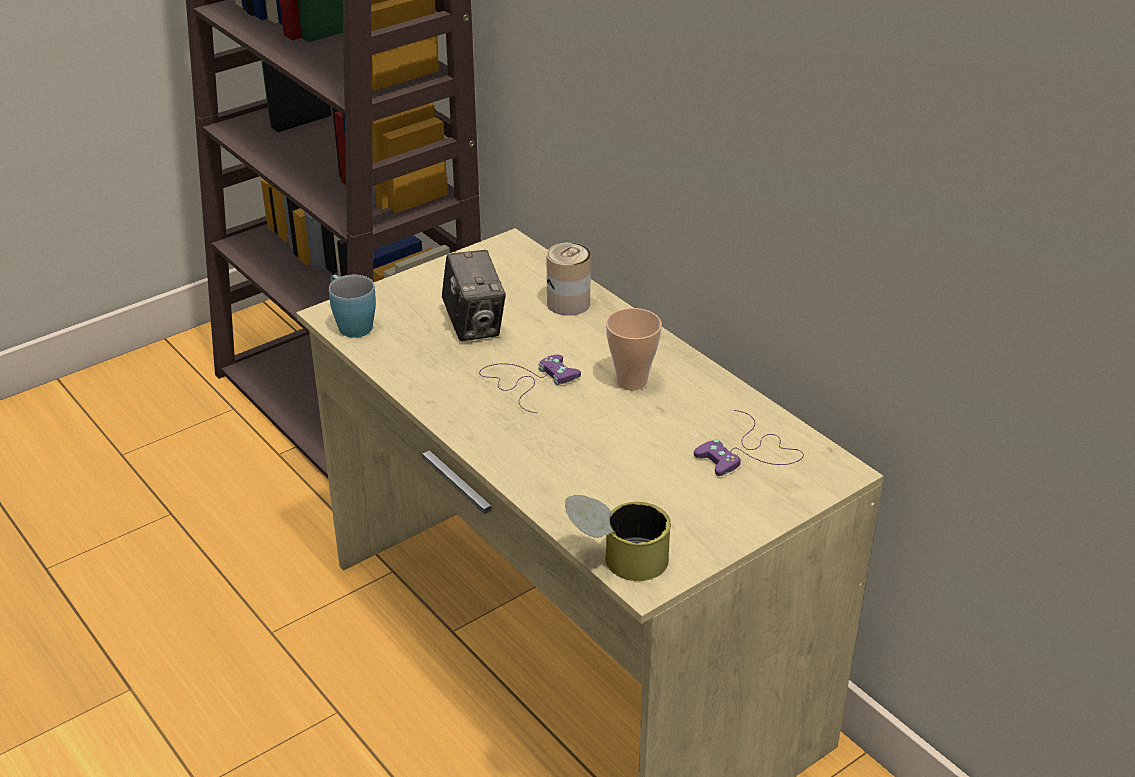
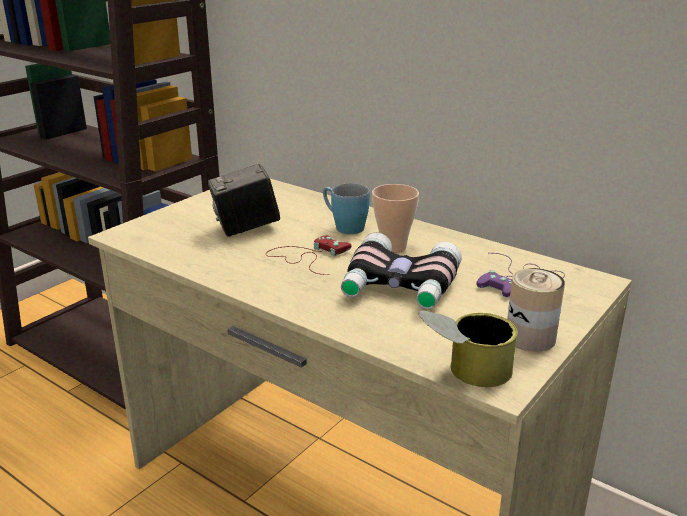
camera: 15 degrees left, 10 degrees down
blue mug [329,275,376,338] -> blue mug moved to [323,183,370,234]
camera [442,250,506,341] -> camera turned 105 degrees clockwise [208,163,280,237]
purple game controller [479,355,581,413] -> red game controller [266,236,351,275]
can [547,243,591,316] -> can moved to [507,268,565,352]
none -> binoculars [341,233,462,309]

